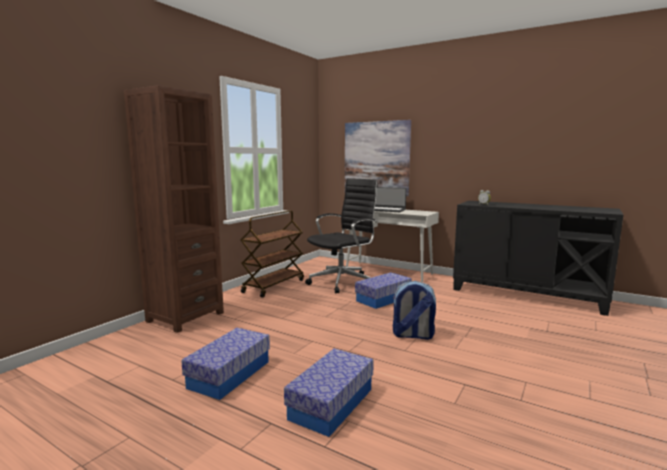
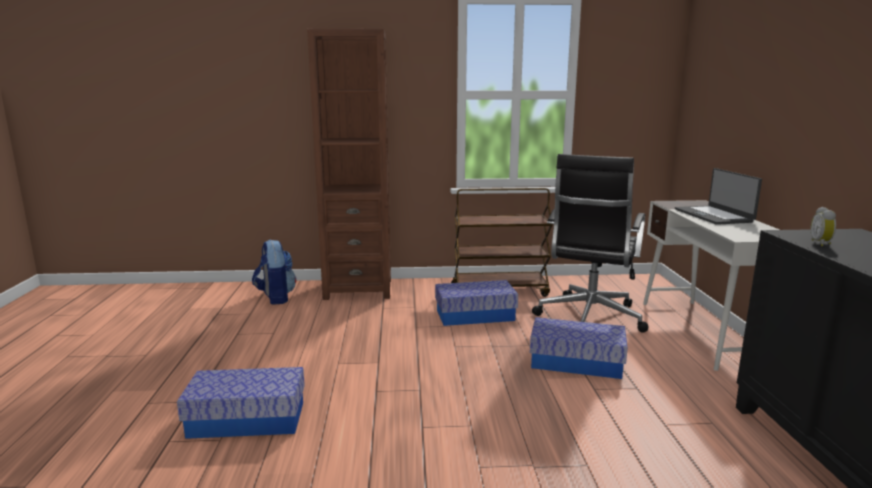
camera: 55 degrees right, 5 degrees up
storage box [181,328,270,400] -> storage box moved to [435,280,518,326]
black office chair [305,178,378,294] -> black office chair turned 105 degrees clockwise [532,154,648,333]
picture [345,120,411,196] -> none
backpack [393,281,436,340] -> backpack moved to [252,239,296,305]

